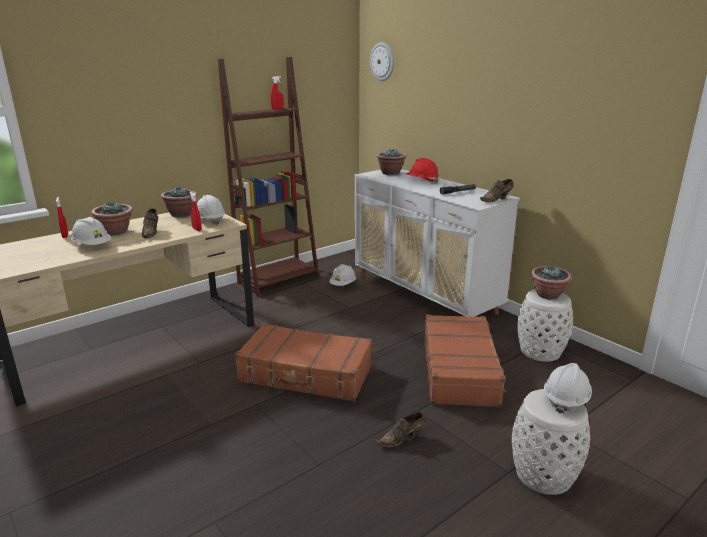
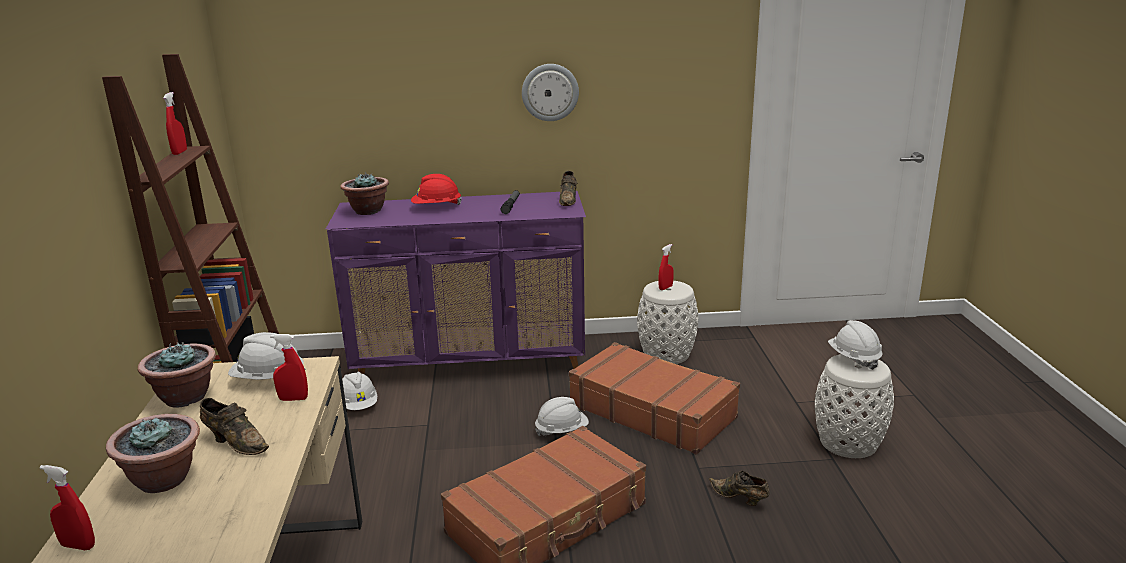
camera: 55 degrees left, 0 degrees up
white hard hat [71,217,111,245] -> white hard hat moved to [535,397,589,436]
white cabinet [355,169,520,317] -> purple cabinet [326,191,586,374]
wall clock [370,42,394,81] -> wall clock moved to [522,64,579,121]
brown shoe [376,412,425,447] -> brown shoe turned 120 degrees clockwise [709,471,770,506]
potted plant [531,266,572,300] -> red spray bottle [659,244,674,290]

